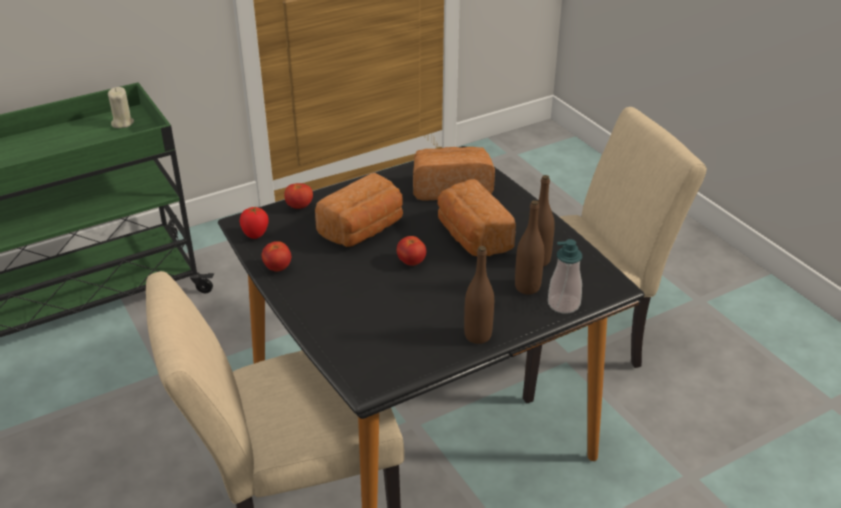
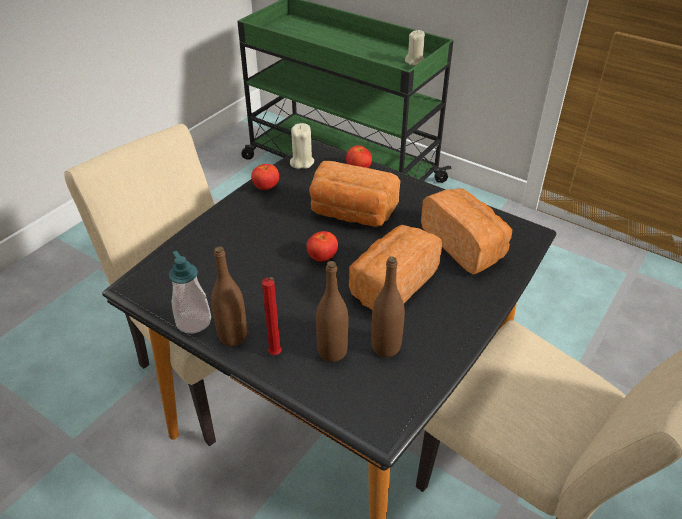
camera: 65 degrees right, 5 degrees up
tomato [240,207,269,239] -> beige candle [290,123,314,169]
soap dispenser [548,239,582,314] -> soap dispenser moved to [169,251,211,334]
none -> red candle [262,277,282,355]

